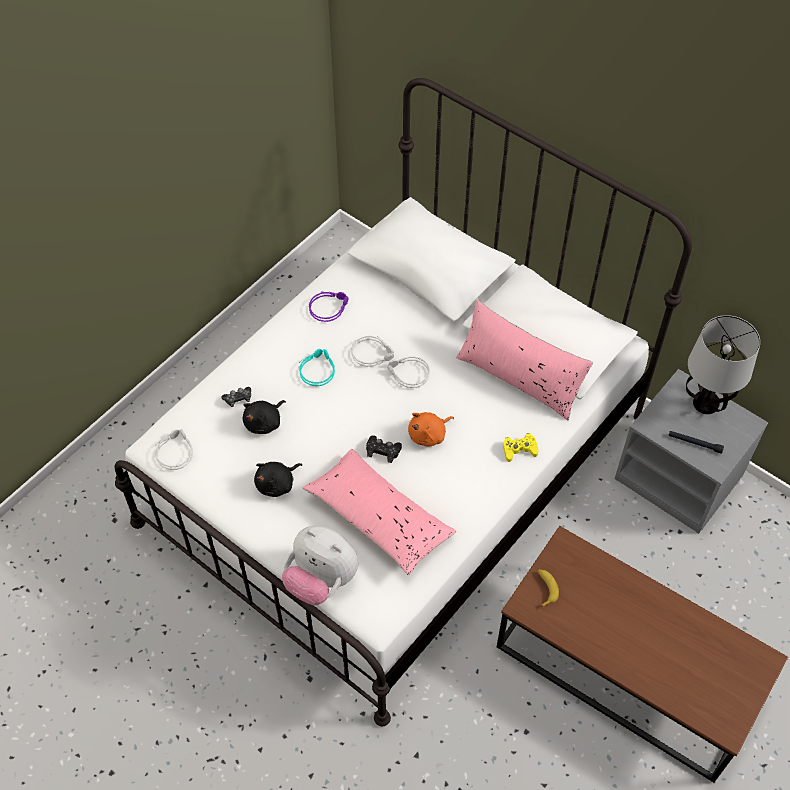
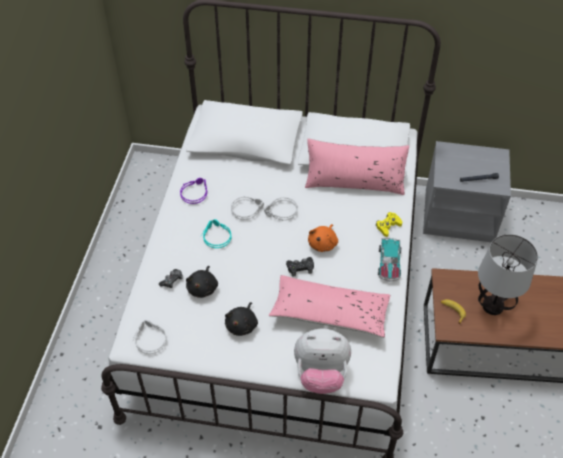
camera: 30 degrees left, 5 degrees down
table lamp [686,315,760,414] -> table lamp moved to [478,234,538,315]
none -> toy car [378,238,401,282]

